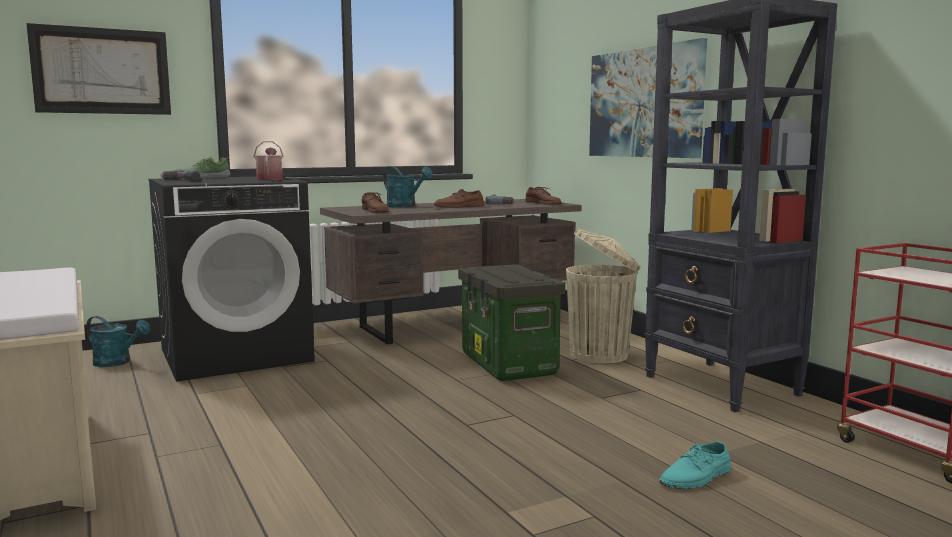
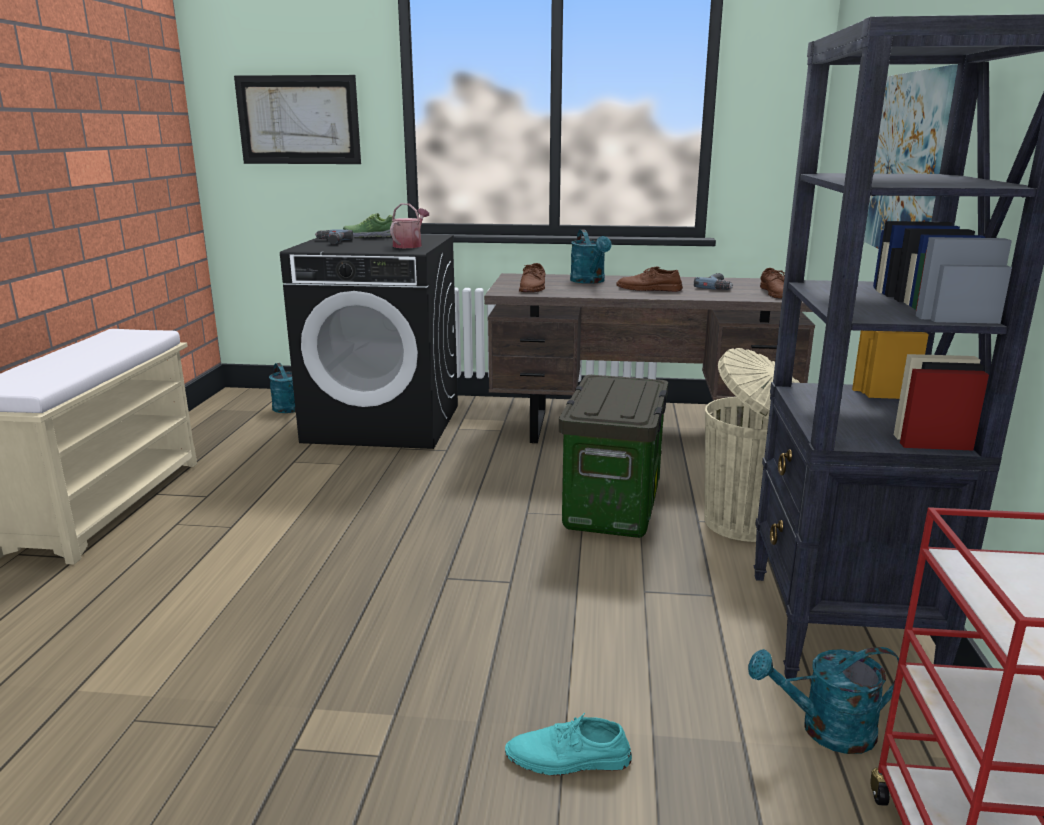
camera: 35 degrees right, 10 degrees up
none -> turquoise watering can [748,647,899,754]

